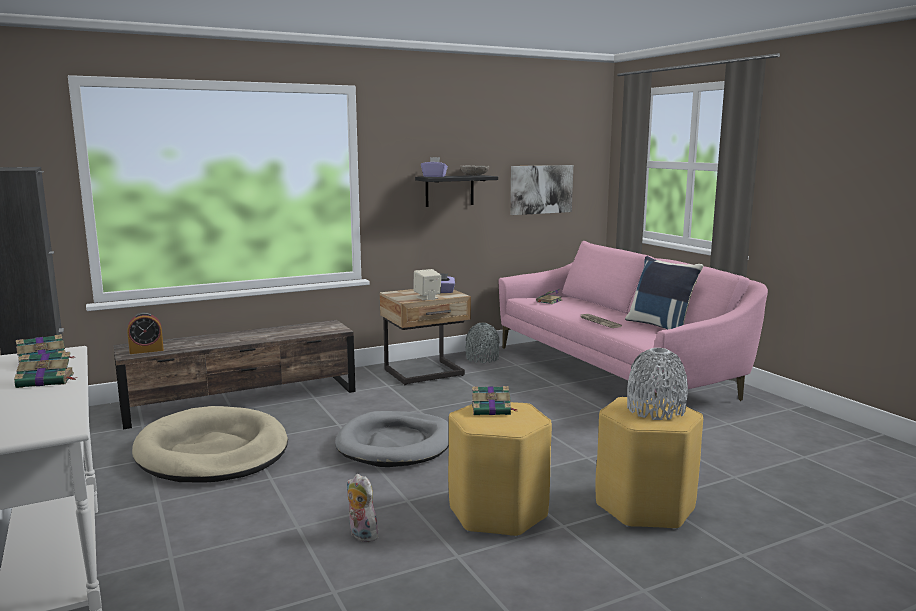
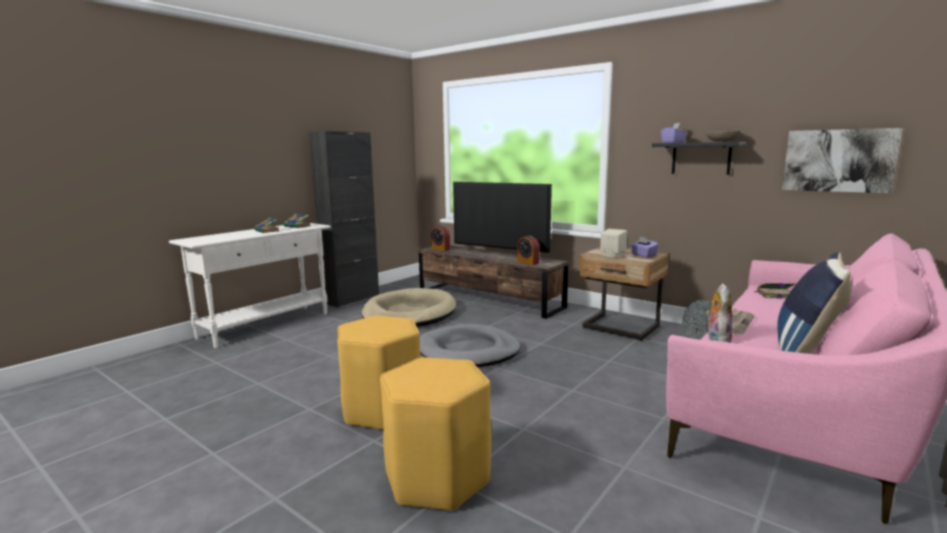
camera: 65 degrees right, 0 degrees up
plush toy [347,474,381,542] -> plush toy moved to [705,283,733,343]
book [472,386,517,415] -> none
grey vase [627,348,688,420] -> none
none -> television [453,182,552,254]
none -> alarm clock [517,235,539,265]

